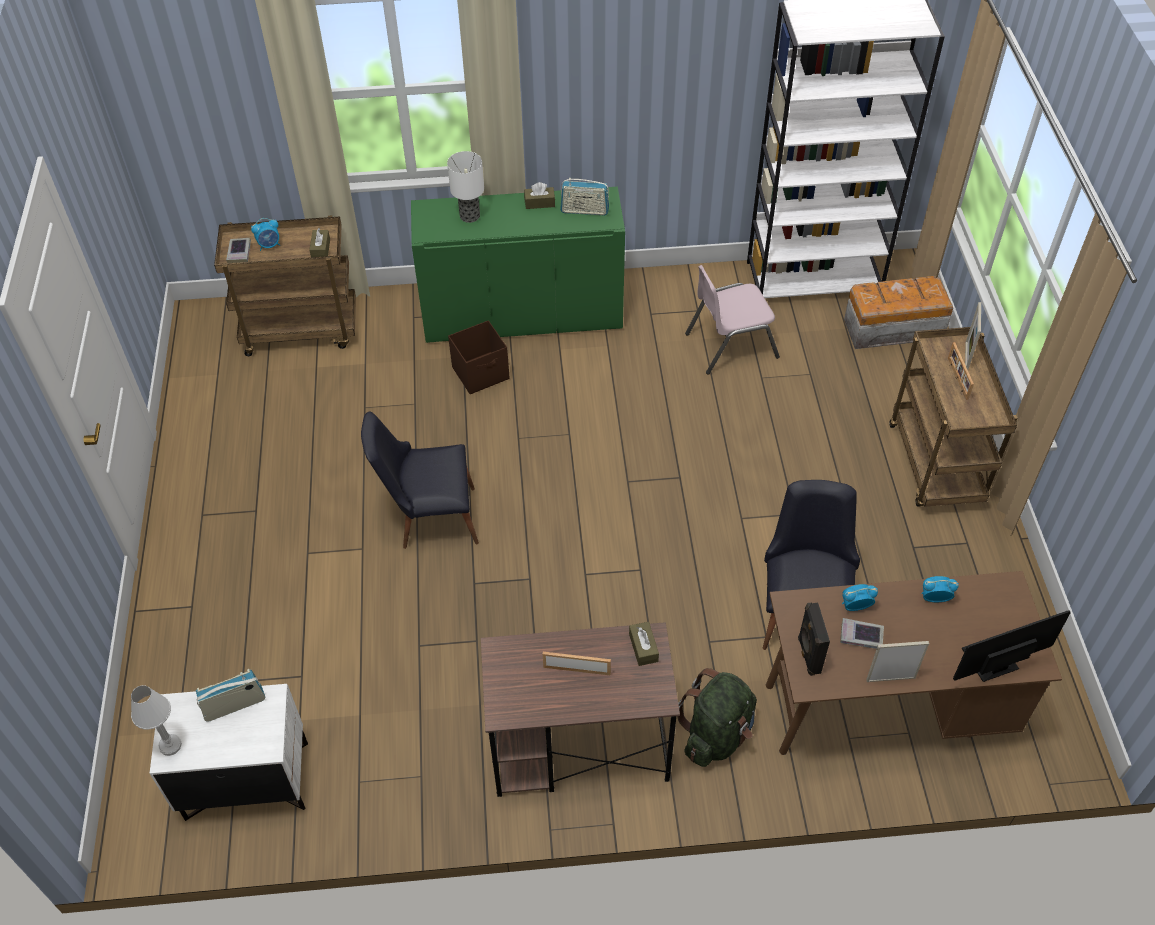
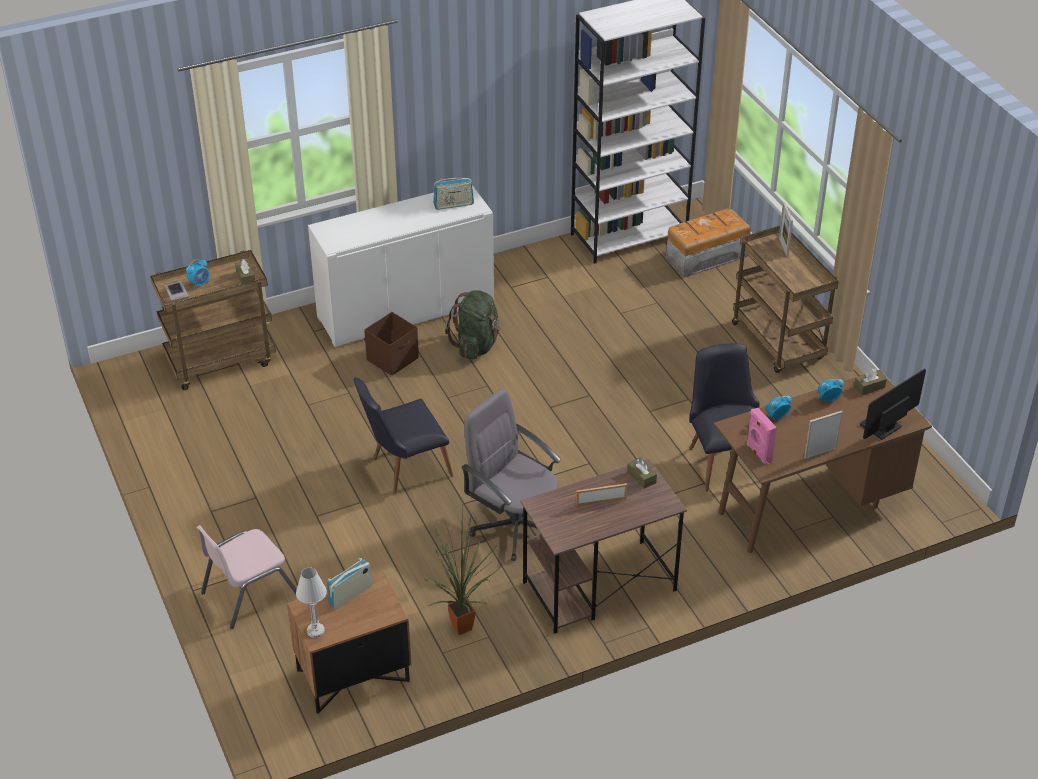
camera: 20 degrees left, 10 degrees down
white nightstand [150,684,308,821] -> brown nightstand [287,572,411,714]
green cabinet [411,187,625,343] -> white cabinet [308,185,494,347]
table lamp [447,151,484,223] -> none
brown tissue box [524,182,555,209] -> brown tissue box moved to [854,369,887,395]
green backpack [677,668,757,767] -> green backpack moved to [445,290,501,359]
pink chair [685,265,780,374] -> pink chair moved to [197,525,297,629]
black speaker [798,602,830,676] -> pink speaker [747,408,777,465]
book [840,618,884,649] -> none
picture frame [948,342,974,400] -> none
none -> potted plant [424,503,502,635]
none -> grey office chair [461,389,561,561]

